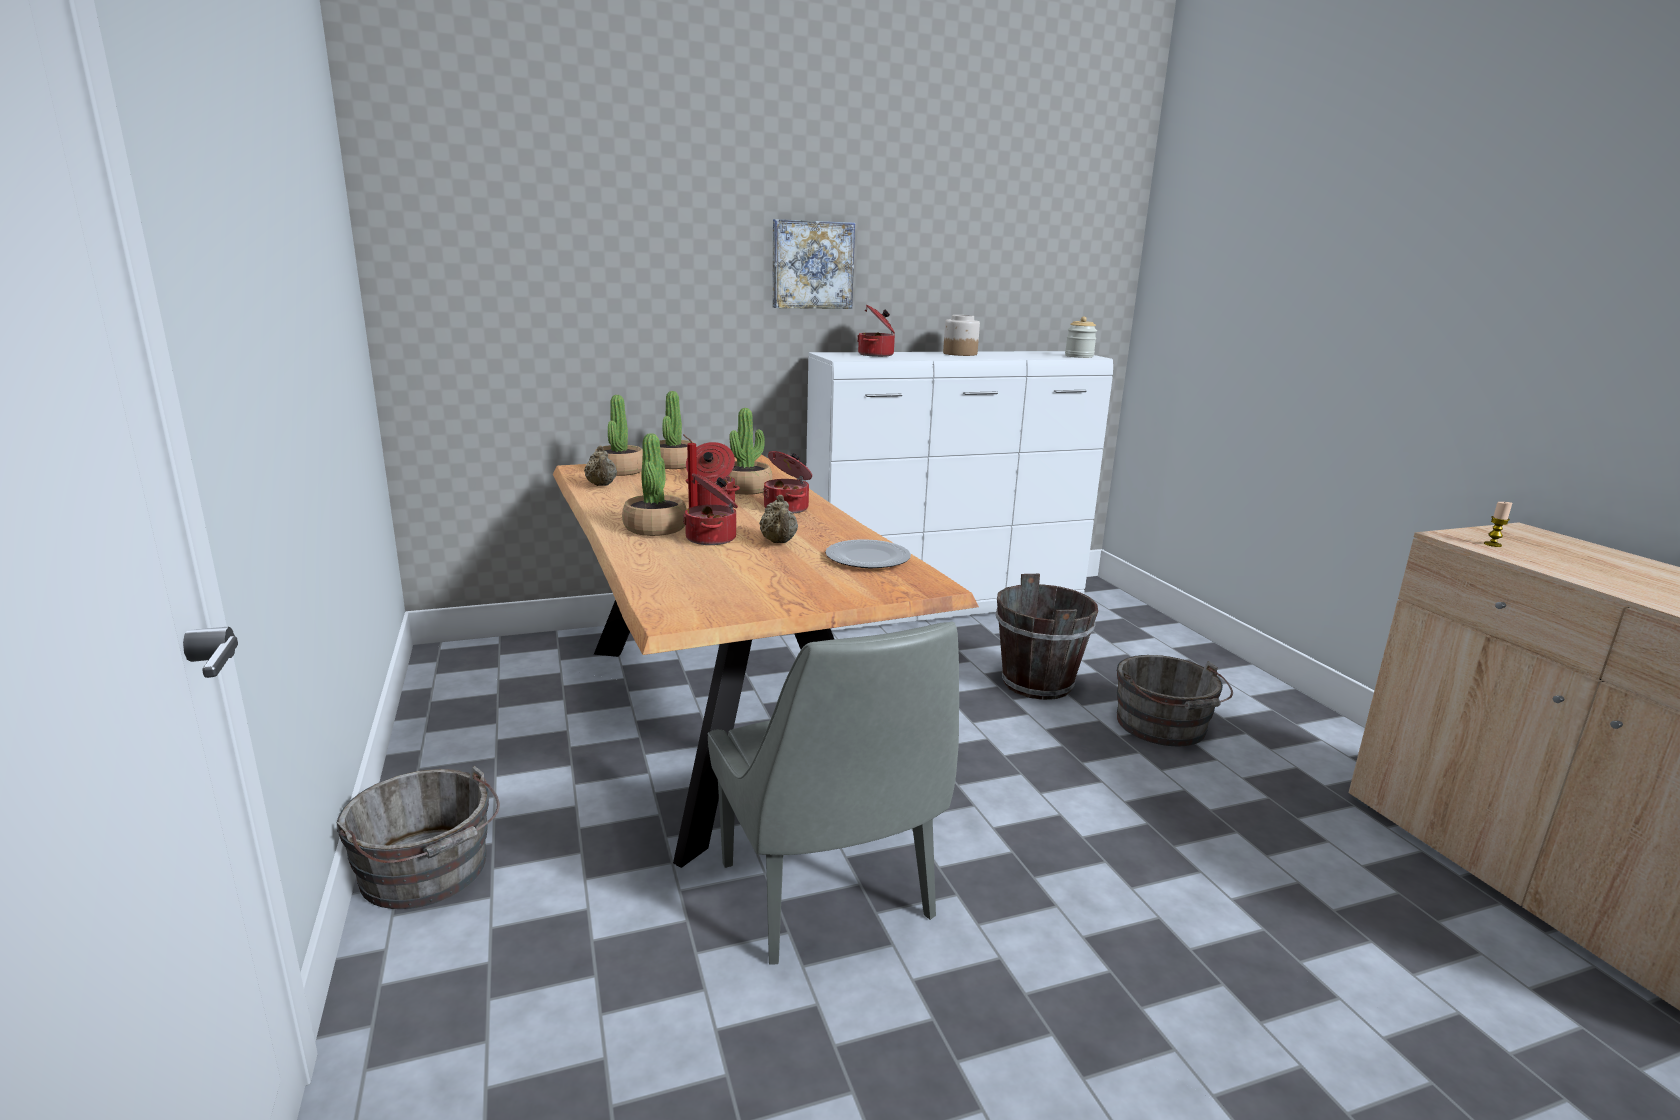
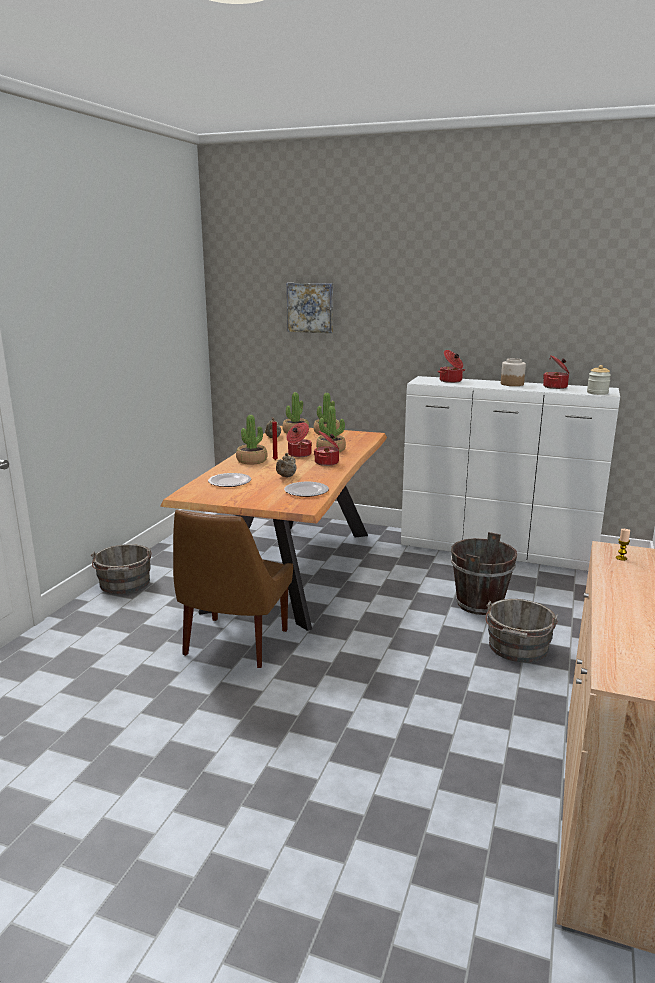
camera: 40 degrees right, 0 degrees up
cooking pot [683,473,738,545] -> cooking pot moved to [543,355,569,389]
grey chair [708,622,959,965] -> brown chair [173,510,293,668]
picture [772,219,855,309] -> picture moved to [287,283,333,333]
none -> plate [208,473,251,487]

